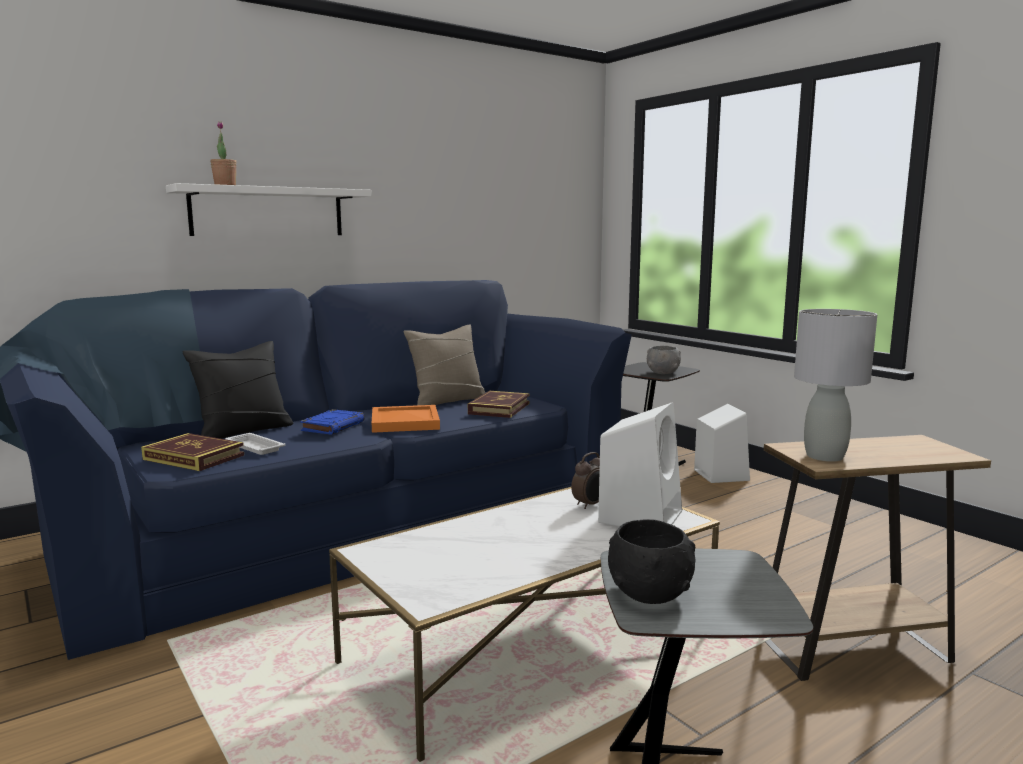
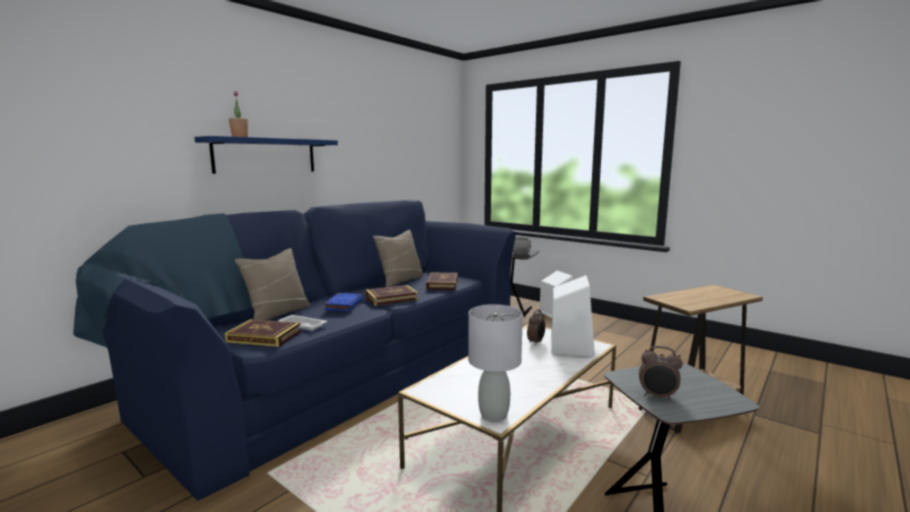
camera: 15 degrees left, 0 degrees up
white shelf [166,183,371,236] -> blue shelf [194,136,338,174]
black pillow [183,341,294,439] -> beige pillow [235,248,310,320]
orange tray [372,405,440,433] -> book [365,285,418,306]
black bowl [608,519,695,604] -> alarm clock [639,346,683,400]
grey table lamp [794,309,877,462] -> grey table lamp moved to [468,304,523,422]

